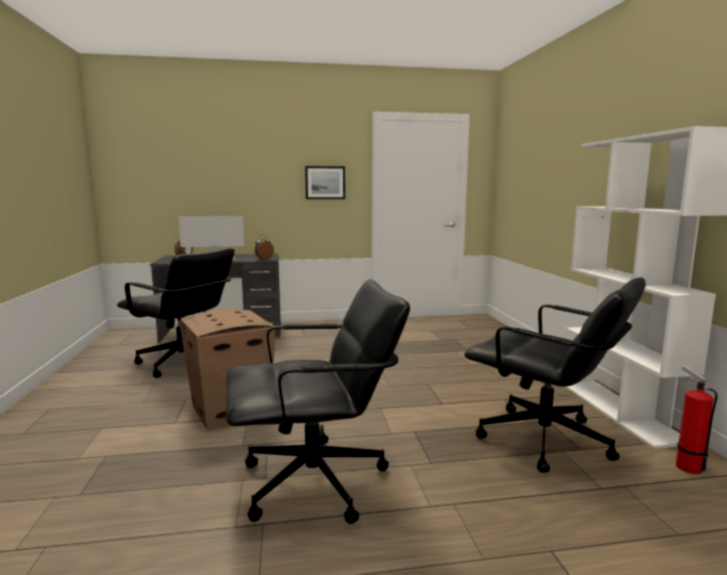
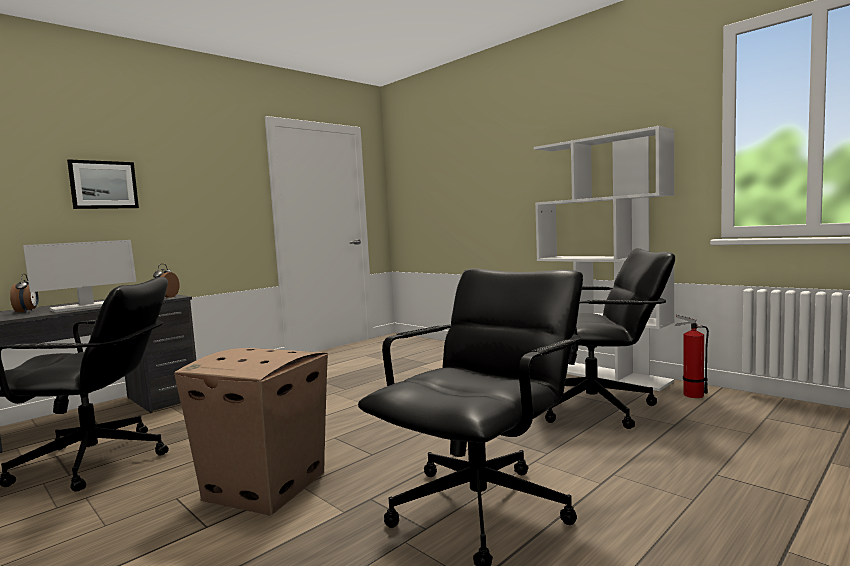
camera: 35 degrees left, 5 degrees down
picture [305,166,345,199] -> picture moved to [67,159,139,209]

